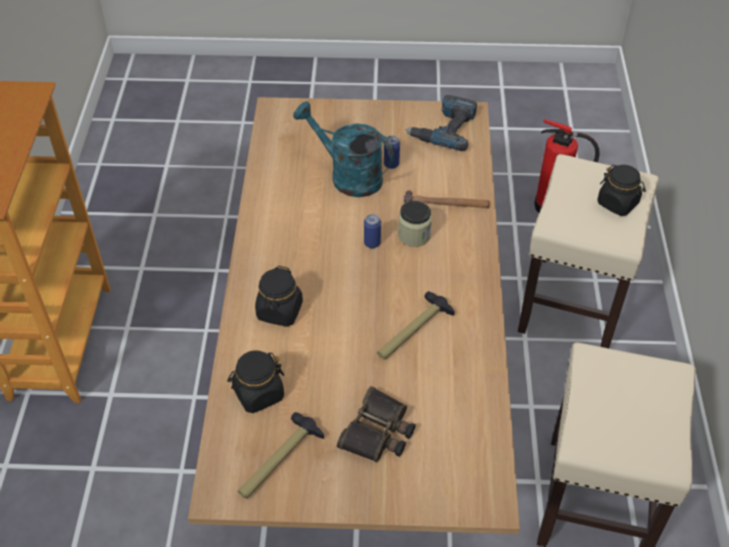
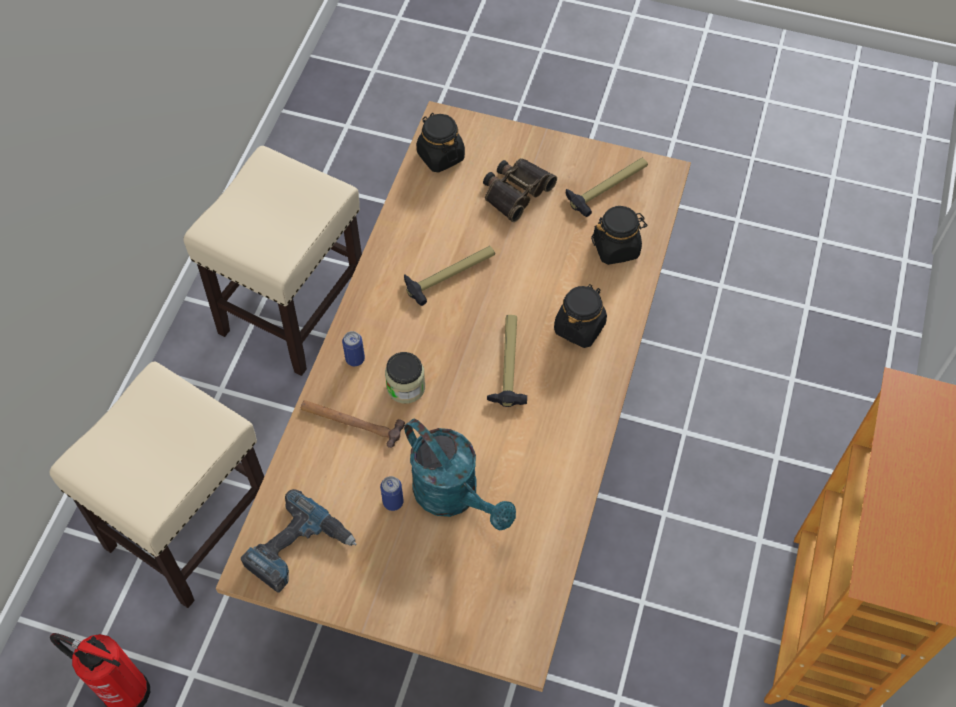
camera: 165 degrees left, 10 degrees up
can [364,214,381,248] -> can moved to [342,331,365,366]
black jar [597,165,646,216] -> black jar moved to [417,113,465,173]
none -> hammer [487,315,527,407]

